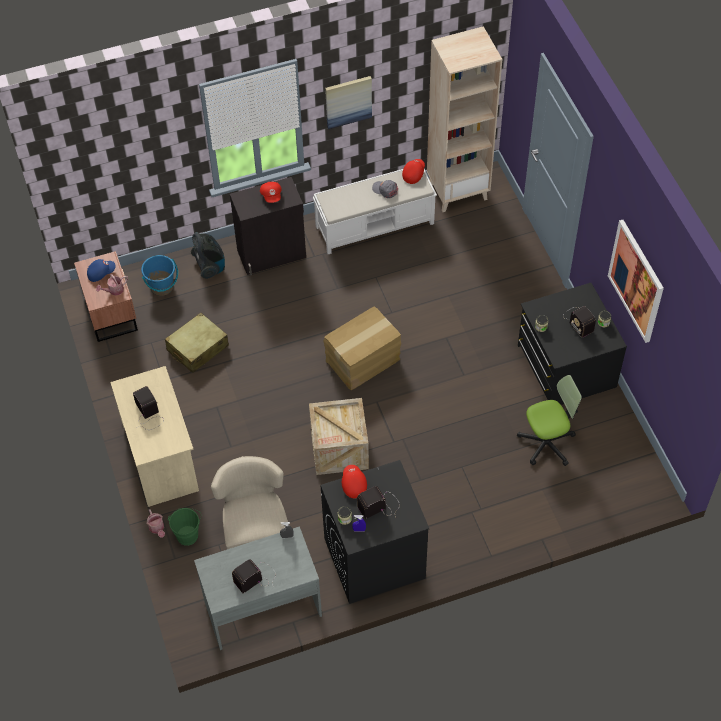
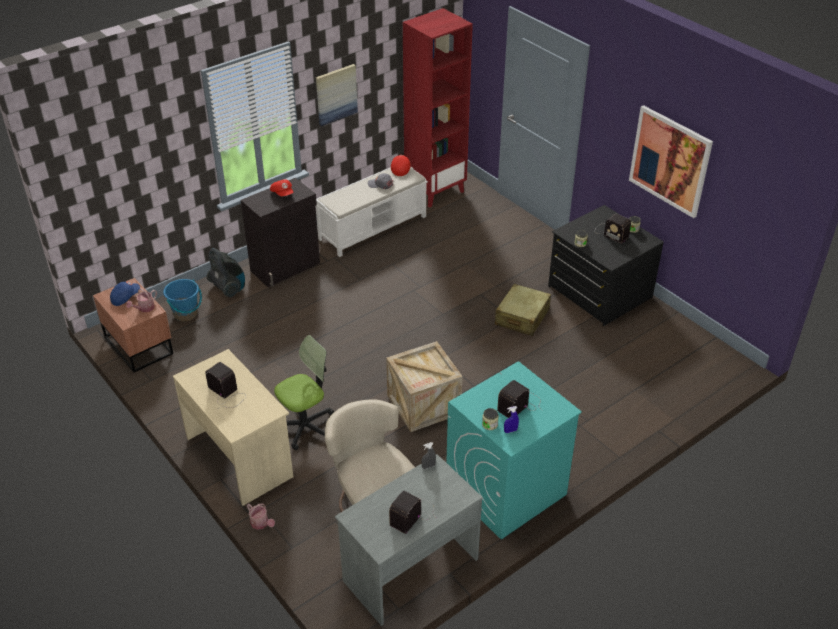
camera: 20 degrees left, 15 degrees down
beige suitcase [165,312,229,373] -> beige suitcase moved to [495,284,551,336]
green bucket [168,508,201,546] -> none
black washing machine [320,460,430,604] -> turquoise washing machine [446,361,582,539]
cardboard box [323,306,401,390] -> none
red cap [342,465,367,498] -> none
beige bookcase [427,26,502,212] -> red bookcase [403,8,473,208]
office chair [517,375,582,466] -> office chair moved to [274,335,334,450]

